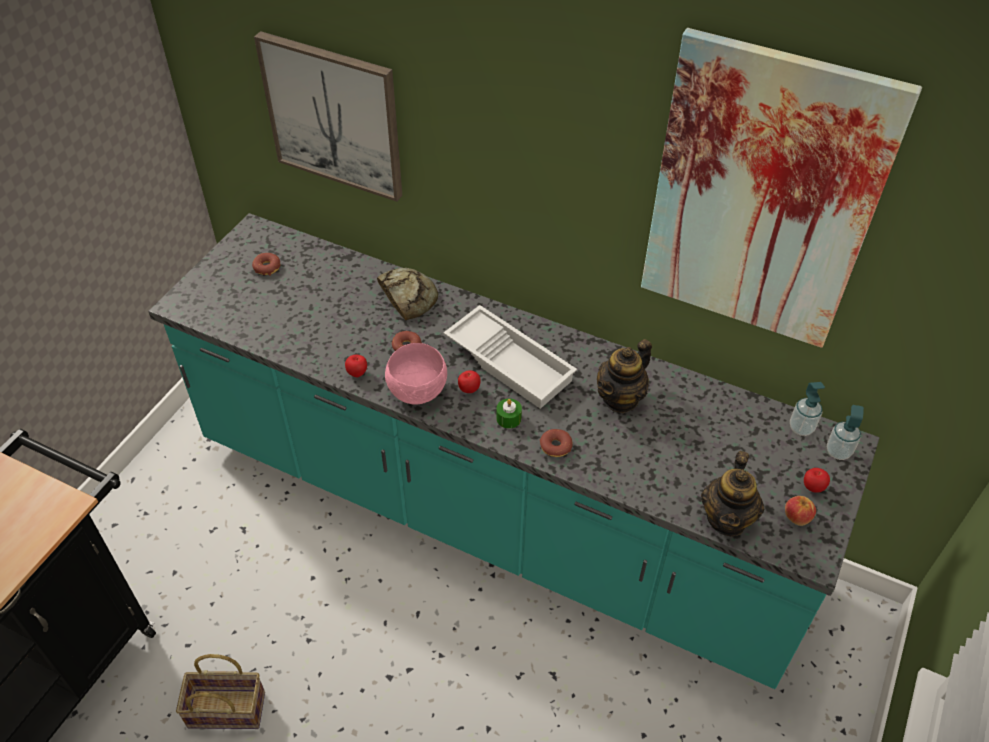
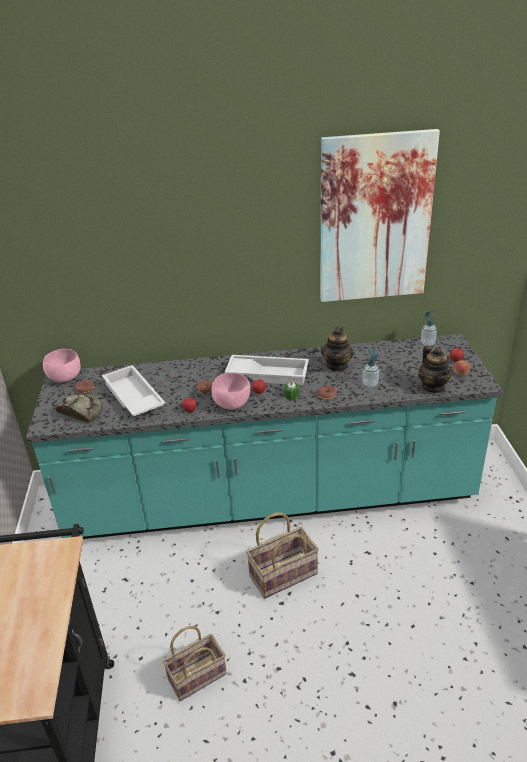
camera: 30 degrees left, 15 degrees down
picture [254,31,402,202] -> none
bread [377,268,438,320] -> bread moved to [56,394,102,423]
soap dispenser [826,405,864,460] -> soap dispenser moved to [363,348,379,387]
none -> pink bowl [43,349,81,382]
none -> white tray [102,365,165,416]
none -> basket [246,512,319,599]

